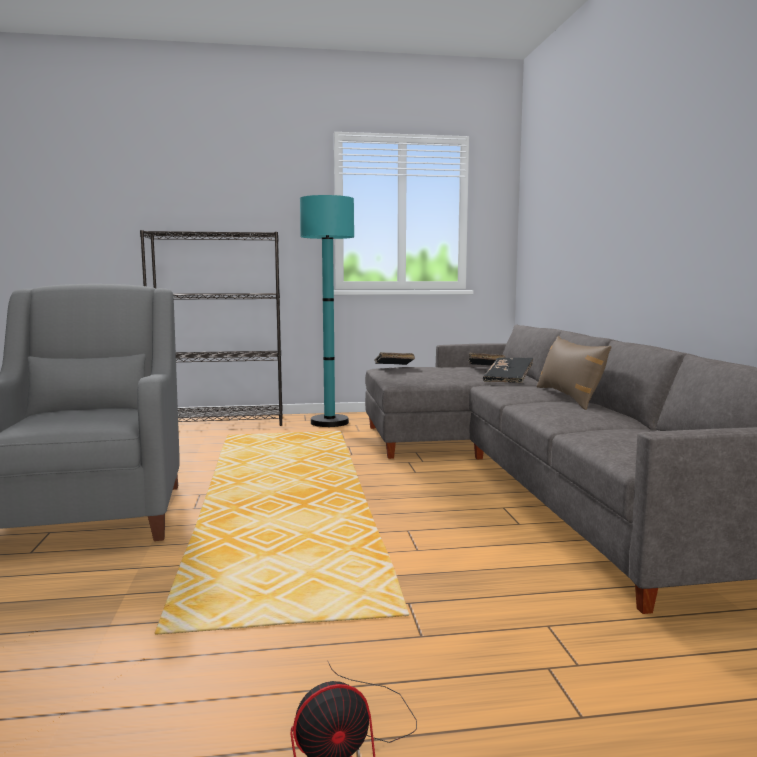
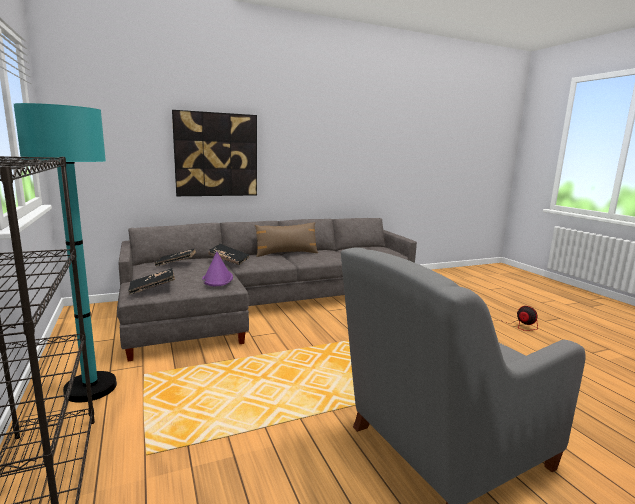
camera: 105 degrees left, 5 degrees up
none -> picture [172,110,257,196]
none -> purple hat [202,252,233,286]

